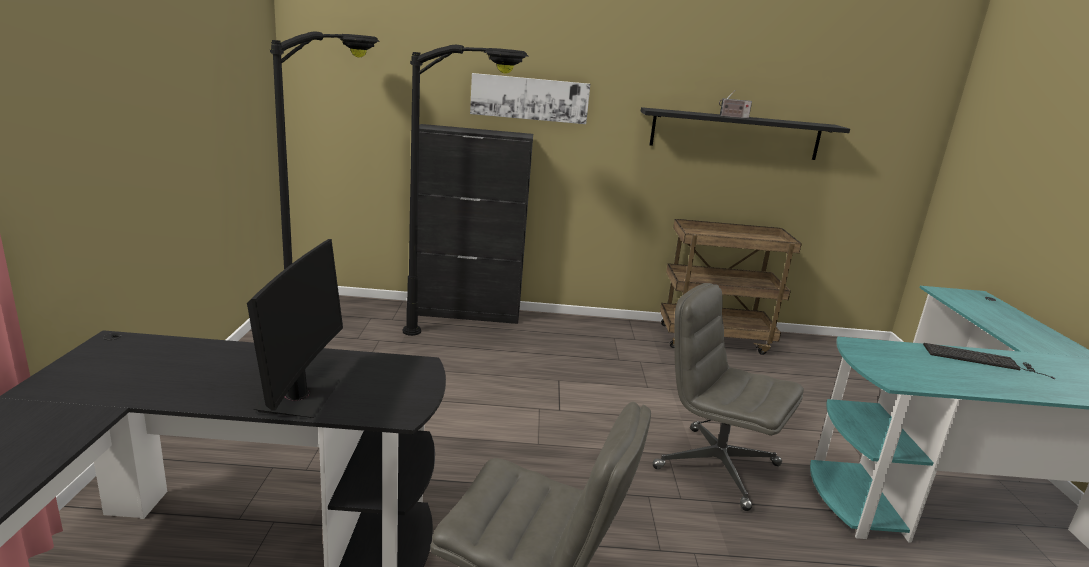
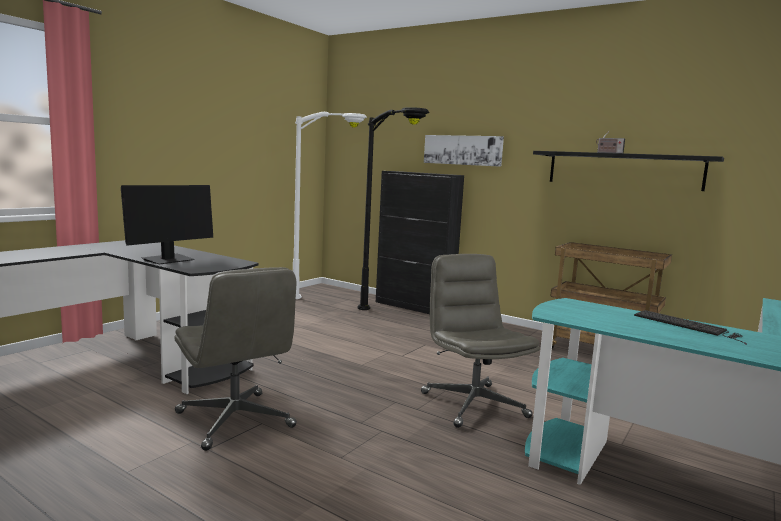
camera: 35 degrees right, 10 degrees down
black floor lamp [270,31,380,269] -> white floor lamp [293,112,367,299]

